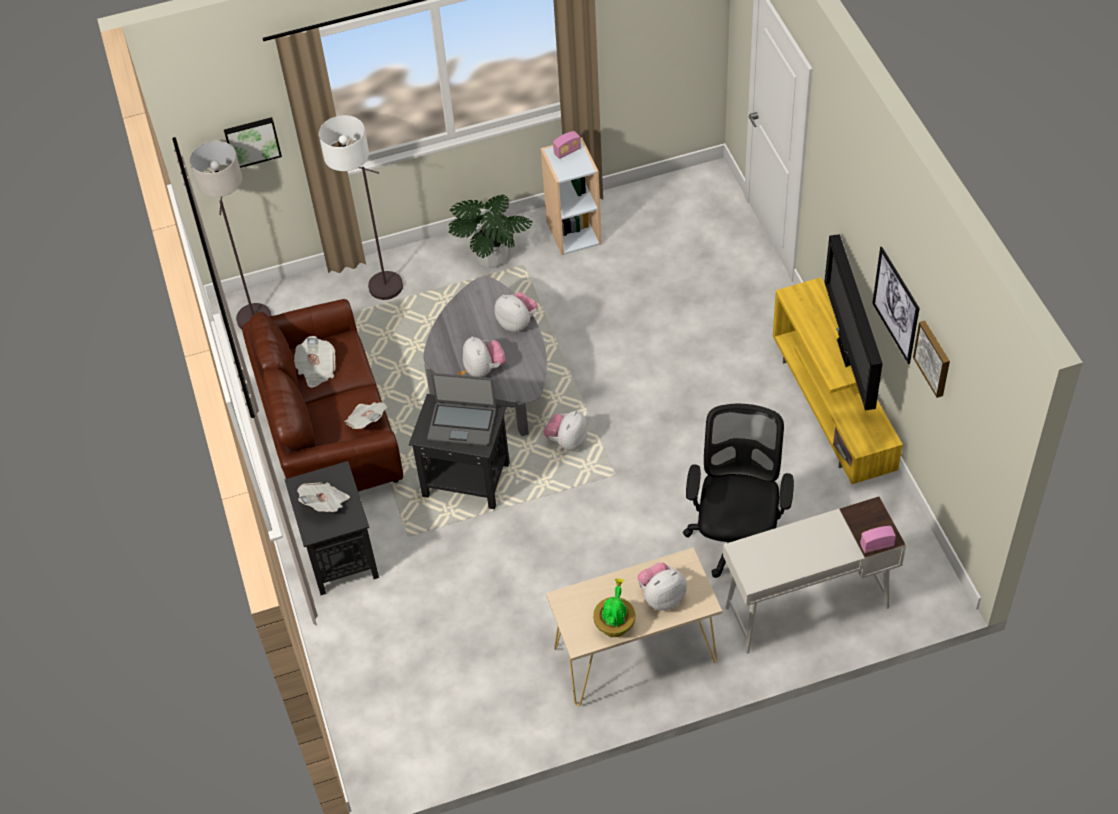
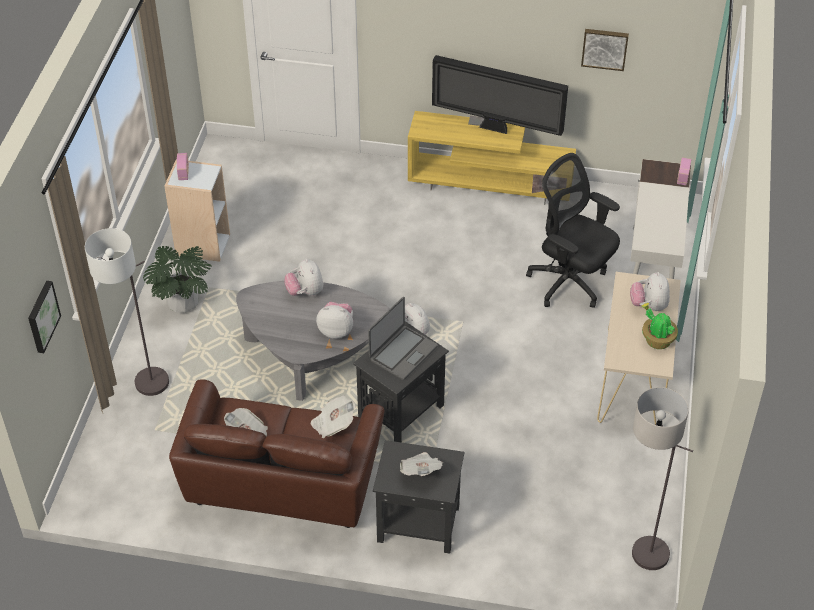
camera: 65 degrees left, 5 degrees down
grey floor lamp [190,141,272,329] -> grey floor lamp moved to [632,387,693,570]
plush toy [495,292,538,332] -> plush toy turned 90 degrees counterclockwise [284,258,323,296]
picture [872,247,920,364] -> none

